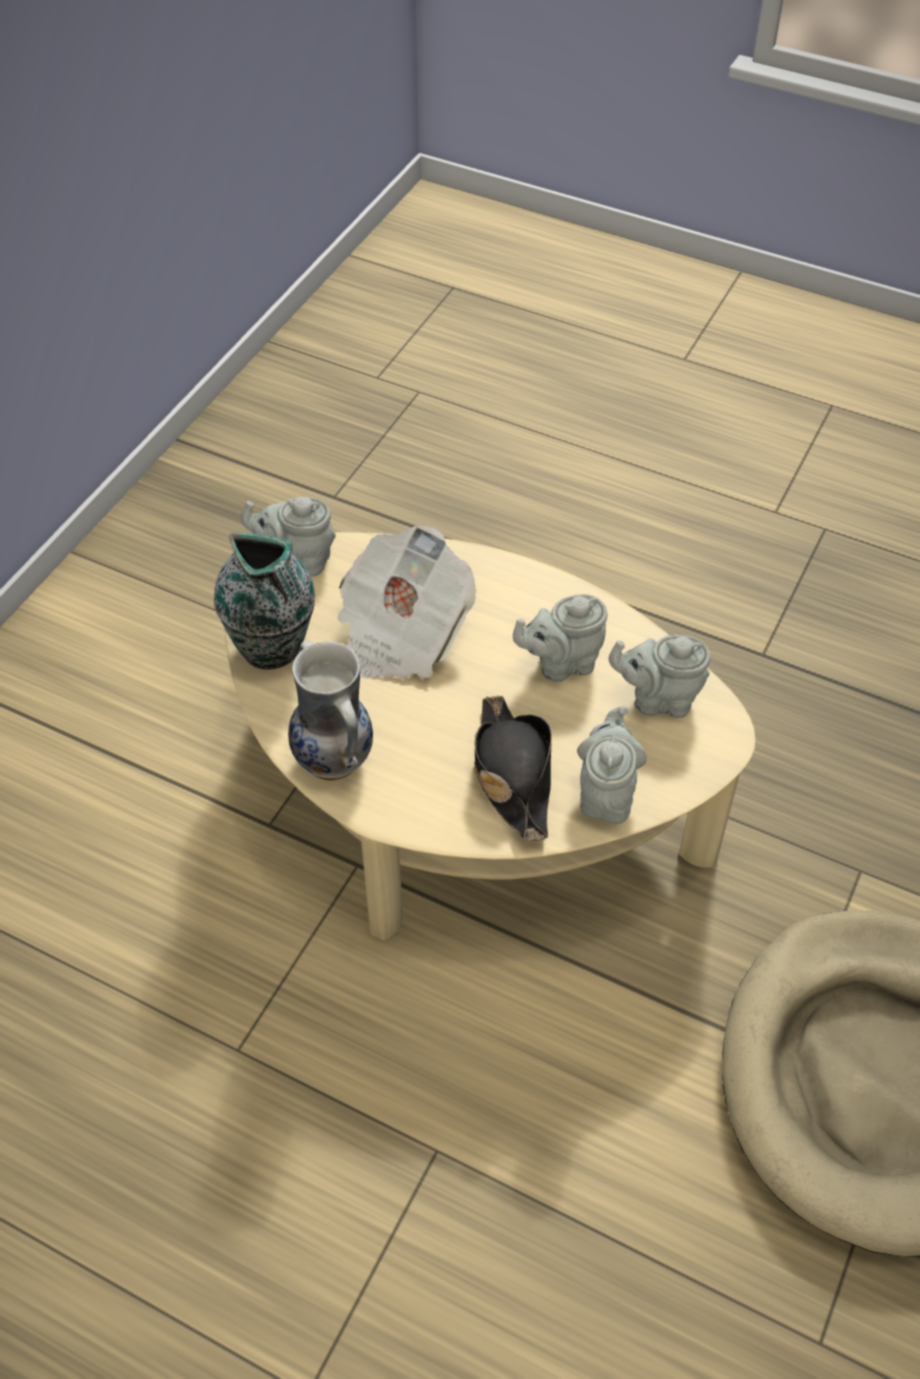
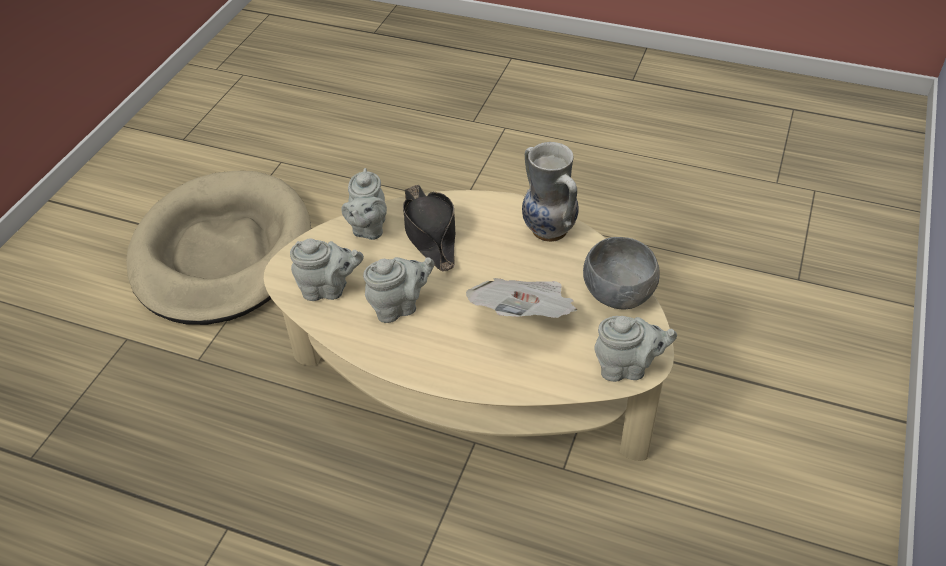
camera: 175 degrees right, 5 degrees down
vase [214,532,315,670] -> grey bowl [583,237,660,310]

